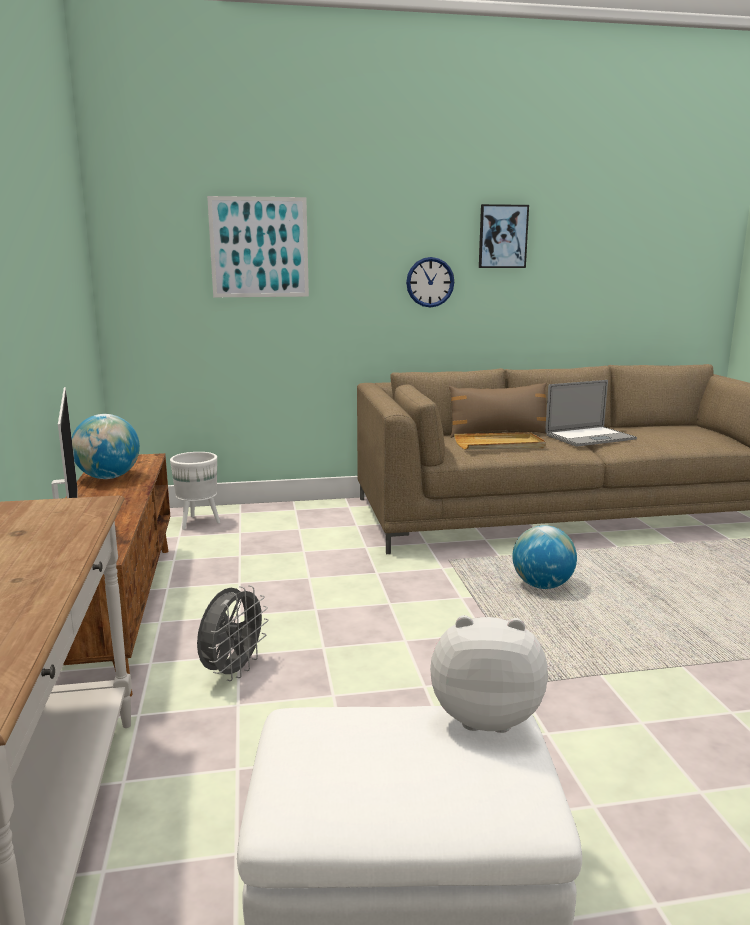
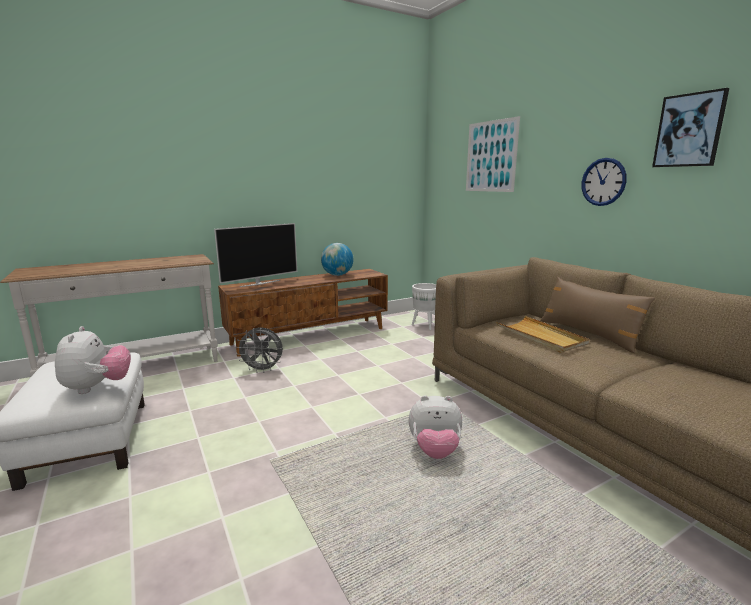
camera: 70 degrees right, 0 degrees up
globe [512,525,577,589] -> plush toy [409,395,462,459]
laptop [545,380,637,447] -> none

